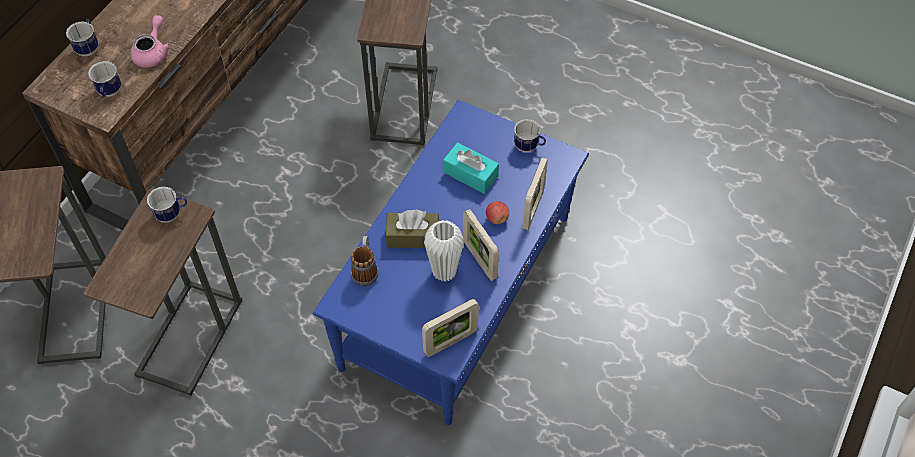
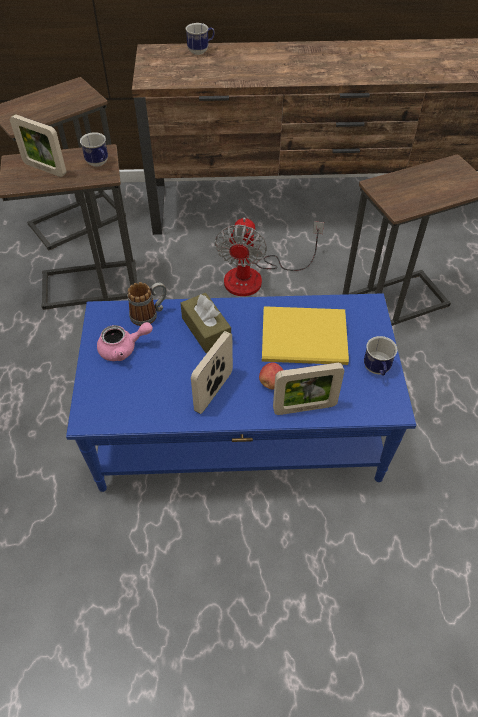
camera: 60 degrees right, 5 degrees down
mug [88,61,121,97] -> none
pink teapot [131,15,170,68] -> pink teapot moved to [97,322,153,361]
picture frame [422,299,479,357] -> picture frame moved to [10,114,66,177]
white vase [424,220,464,282] -> none
turquoise tissue box [443,142,499,194] -> yellow book [262,306,349,365]
none -> fan [215,218,324,296]

